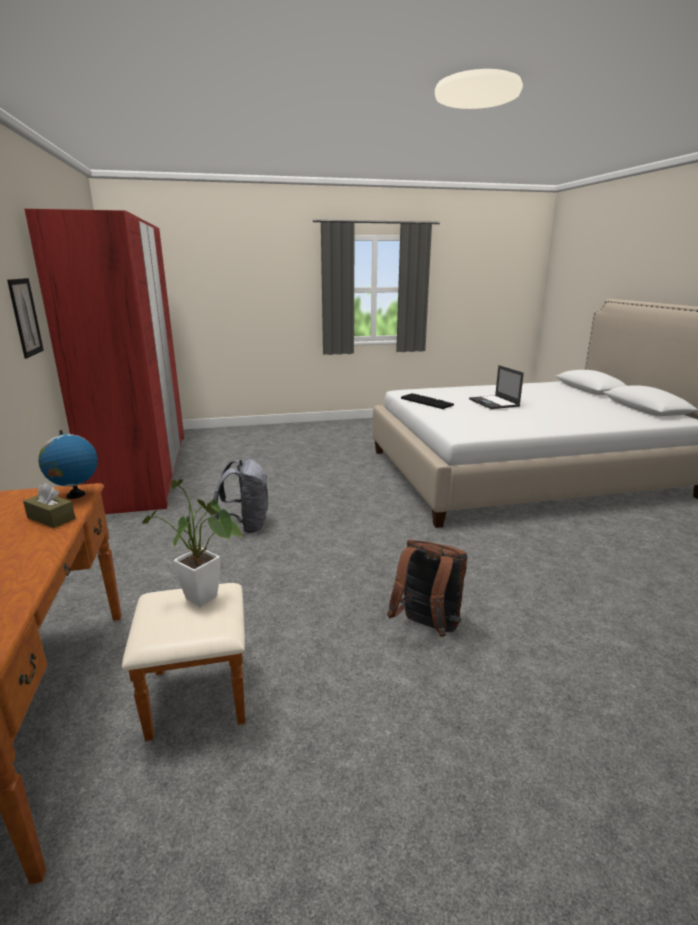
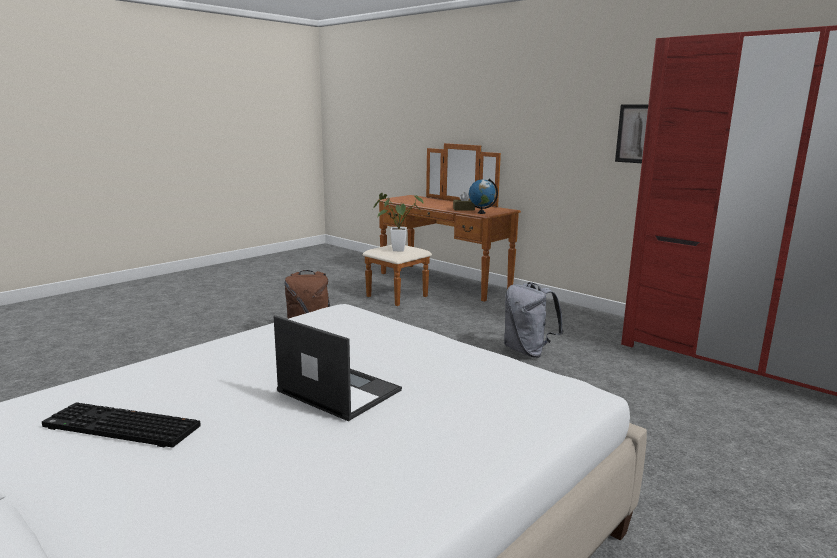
camera: 145 degrees right, 5 degrees down
keyboard [401,393,454,409] -> keyboard moved to [42,402,201,447]

